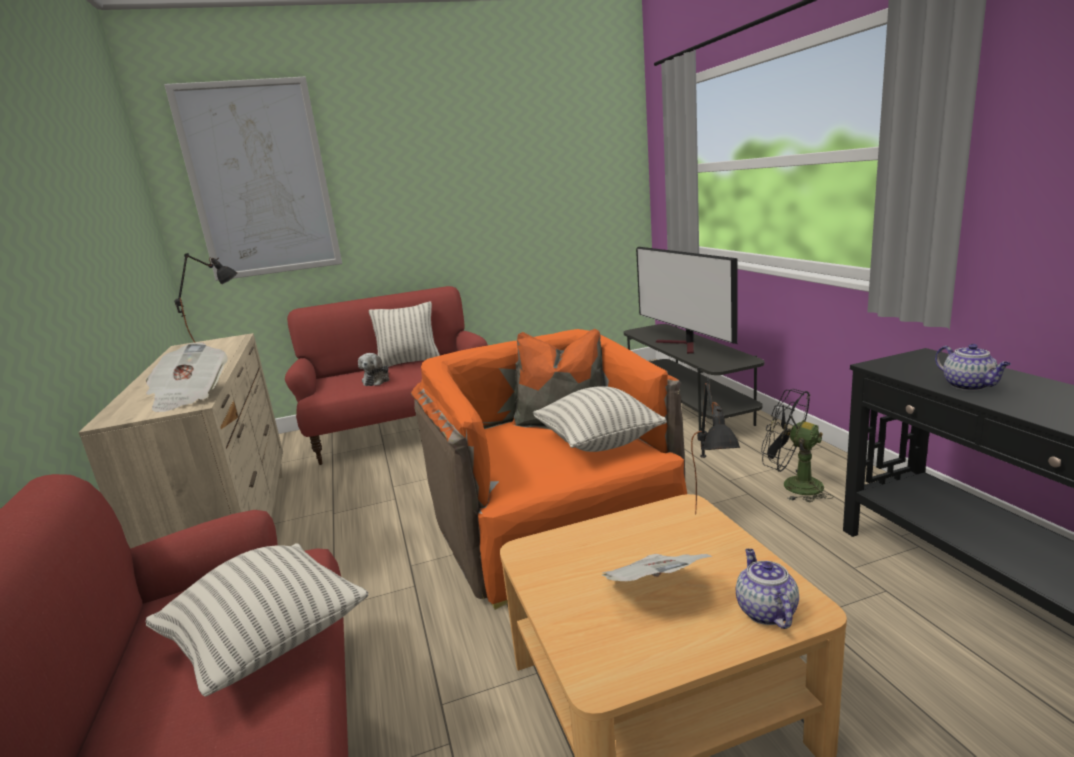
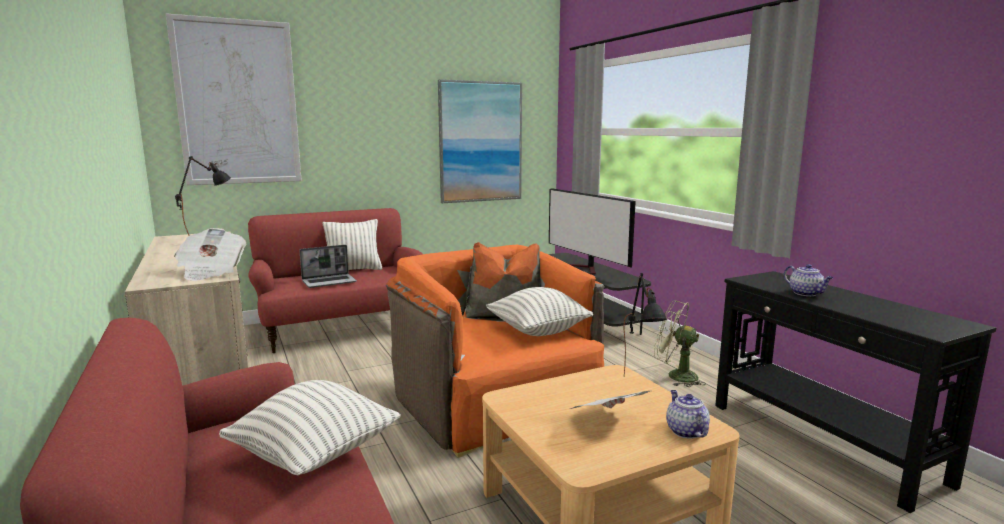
camera: 10 degrees left, 5 degrees down
plush toy [358,353,389,386] -> laptop [299,245,357,288]
black fan [761,389,834,503] -> green fan [654,300,706,387]
none -> picture [438,79,522,203]

